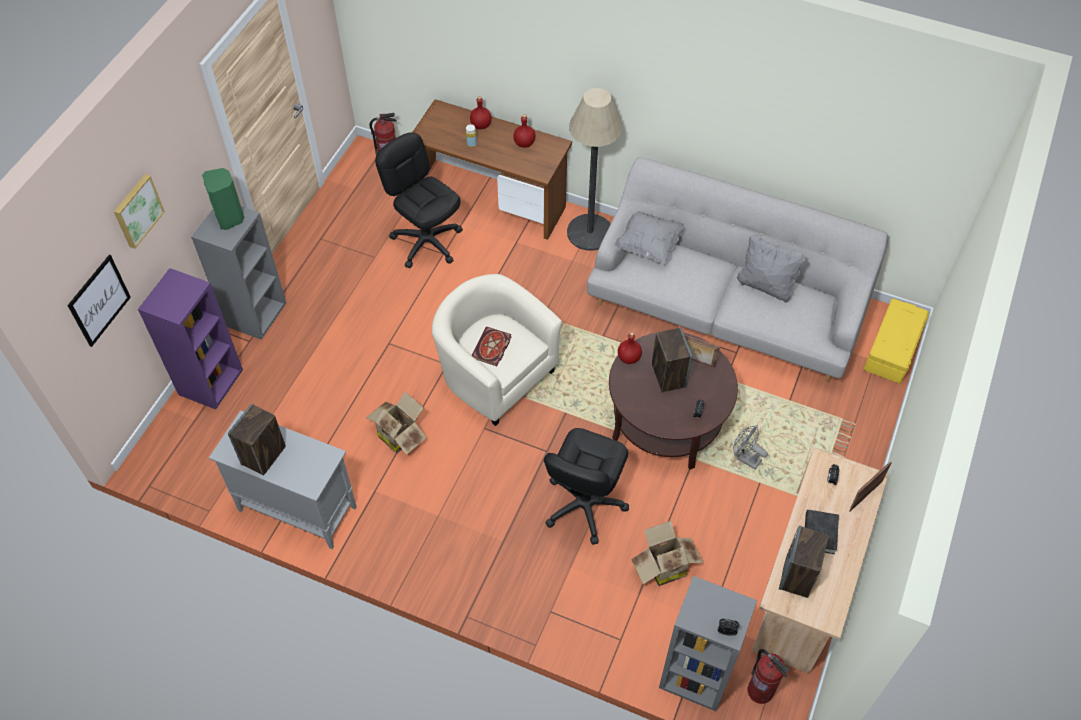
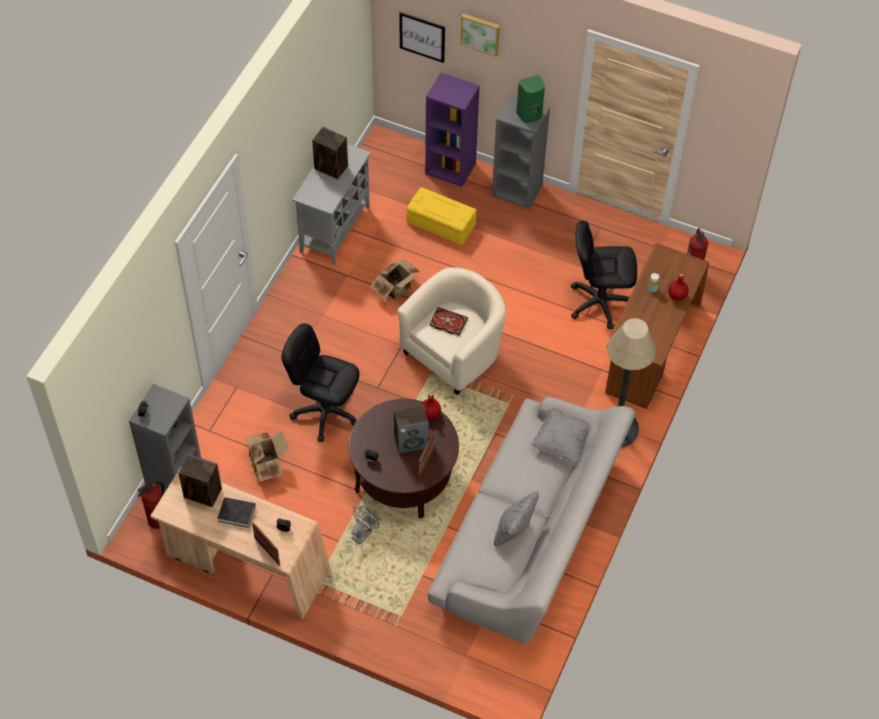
camera: 90 degrees right, 0 degrees up
black office chair [375,132,463,268] -> black office chair turned 135 degrees counterclockwise [571,221,637,330]
red bottle [513,114,535,148] -> none
yellow storage box [864,299,929,383] -> yellow storage box moved to [407,187,477,245]

